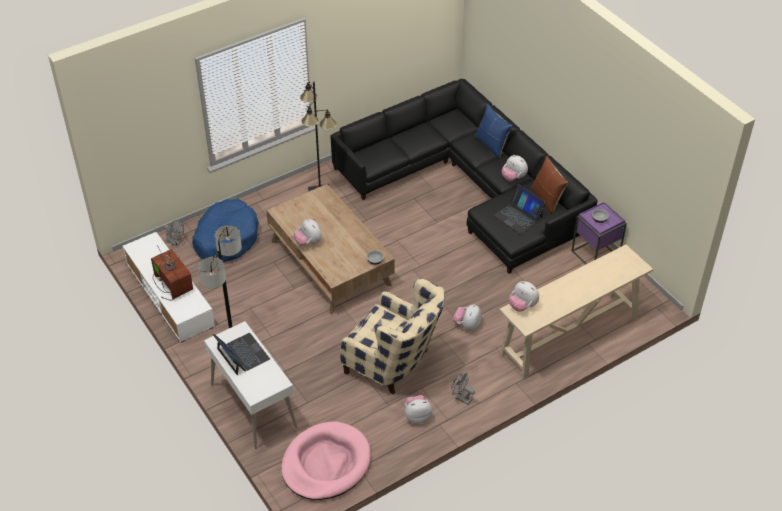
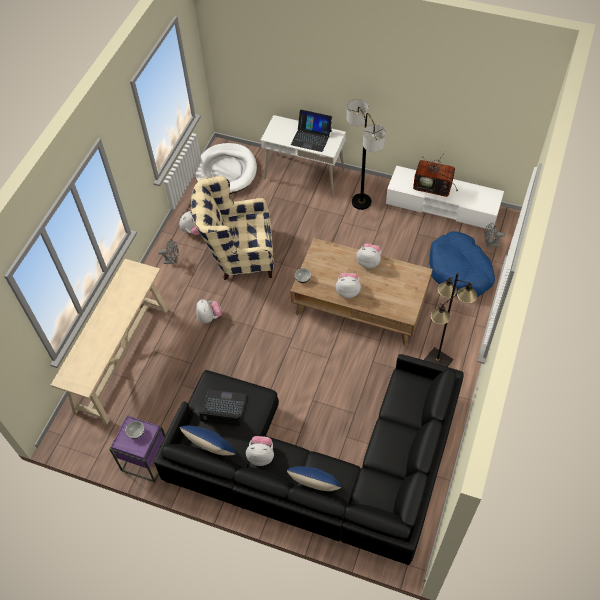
camera: 145 degrees right, 10 degrees up
pink dog bed [281,422,371,500] -> white dog bed [195,143,257,194]
plush toy [509,281,539,312] -> plush toy moved to [336,273,361,298]
brown pillow [531,156,568,214] -> blue pillow [180,426,236,456]

